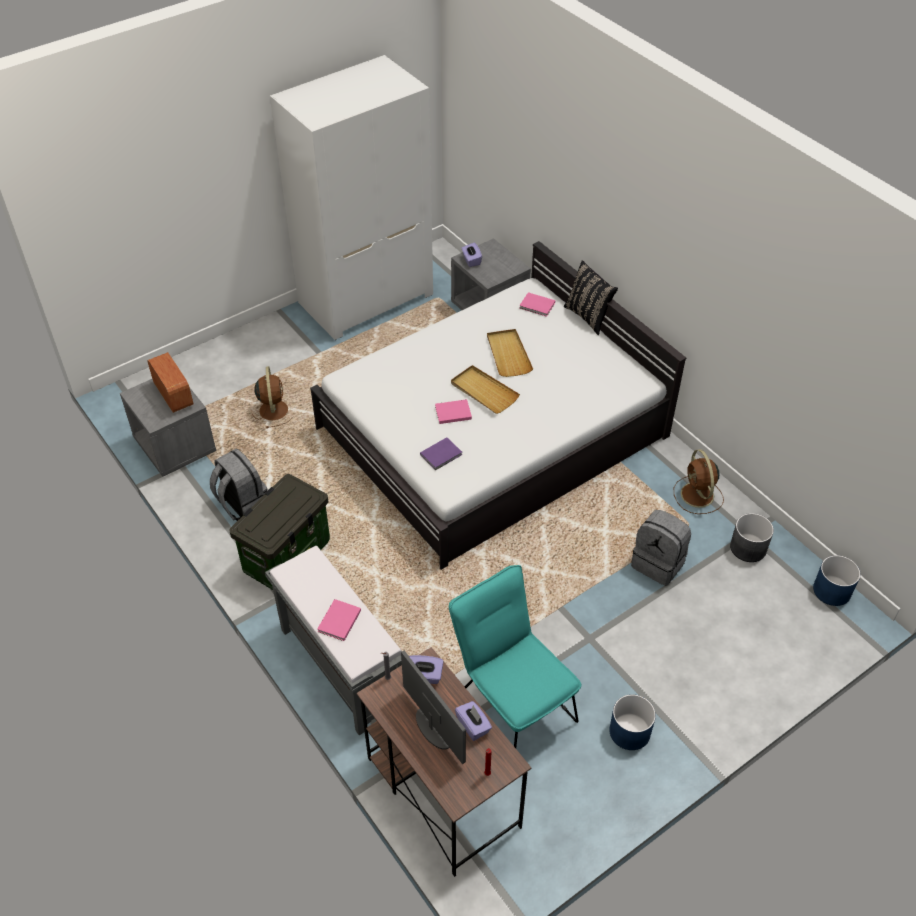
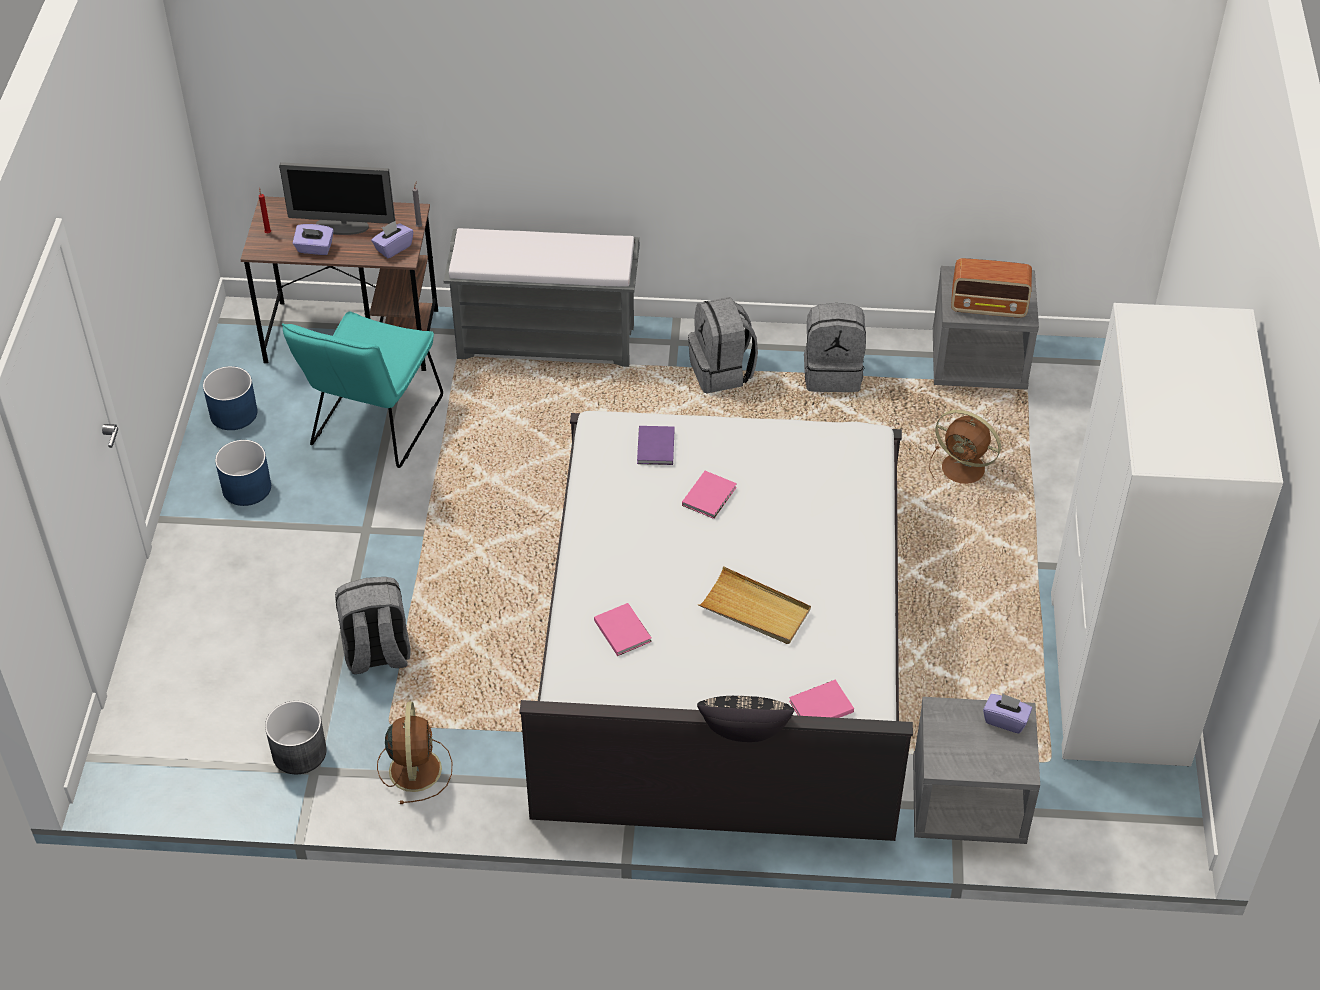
camera: 130 degrees right, 0 degrees up
storage box [229,474,330,590] -> grey backpack [688,297,758,393]
pink book [317,599,361,641] -> pink book moved to [594,603,652,656]
turquoise chair [449,565,581,748] -> turquoise chair turned 105 degrees clockwise [282,312,443,468]
beige tray [451,365,520,414] -> none
brown fan [674,449,724,514] -> brown fan turned 60 degrees clockwise [377,702,452,804]
blue planter [813,555,860,606] -> blue planter moved to [203,366,258,430]

